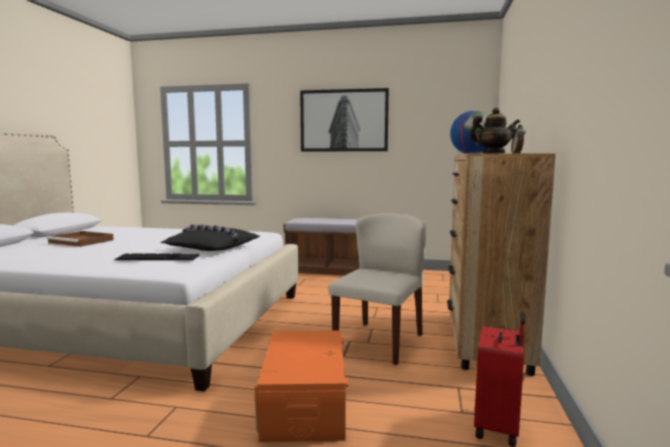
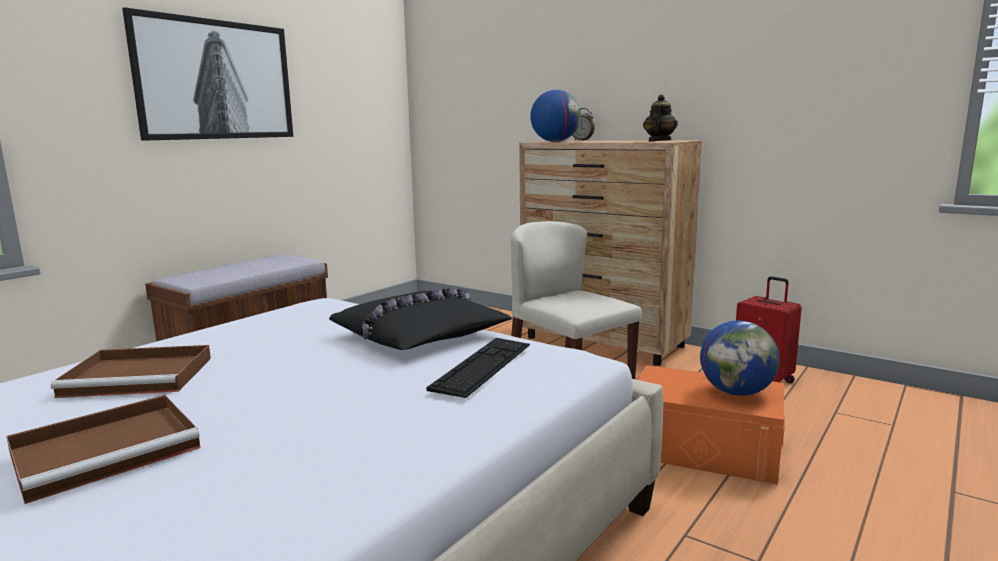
camera: 65 degrees left, 5 degrees up
none -> brown tray [51,345,211,398]
none -> globe [700,321,780,396]

